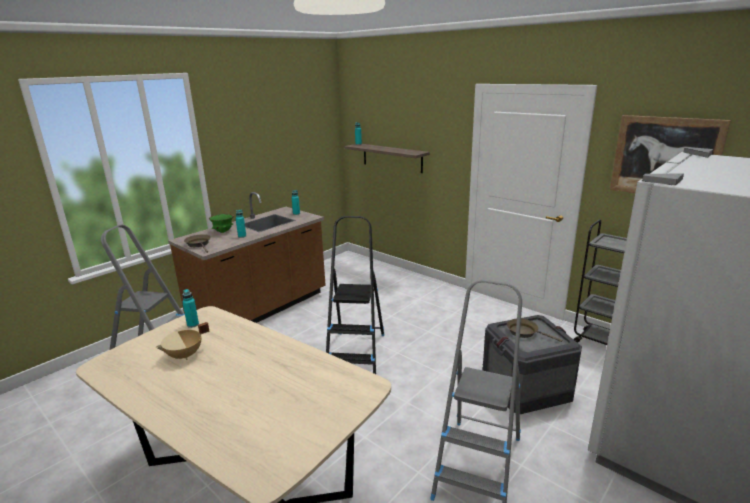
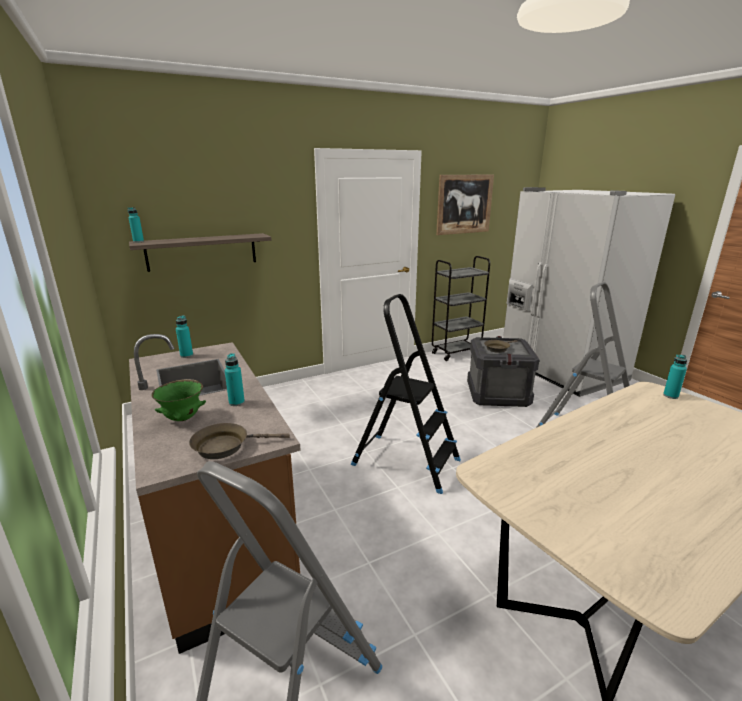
camera: 70 degrees left, 0 degrees up
beige cooking pot [156,322,210,360] -> none
turquoise bottle [182,289,199,328] -> turquoise bottle moved to [663,355,687,399]

